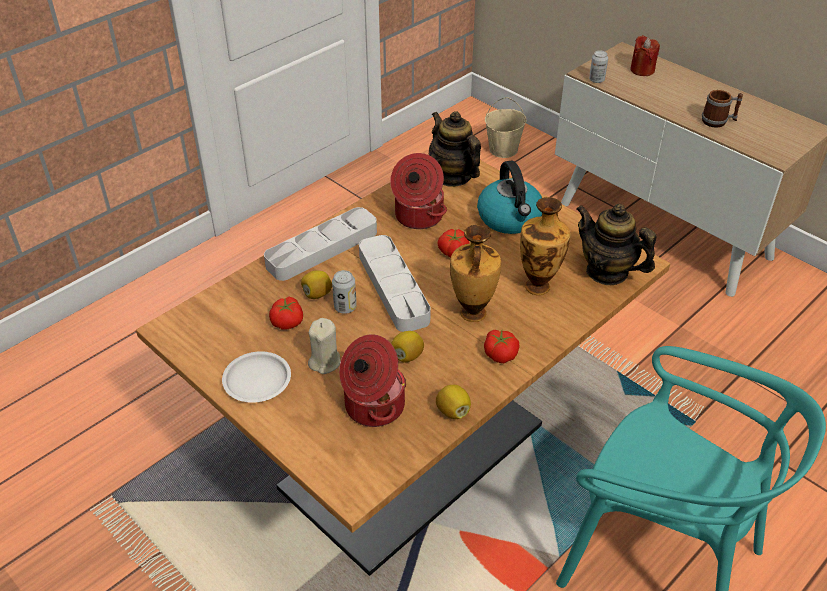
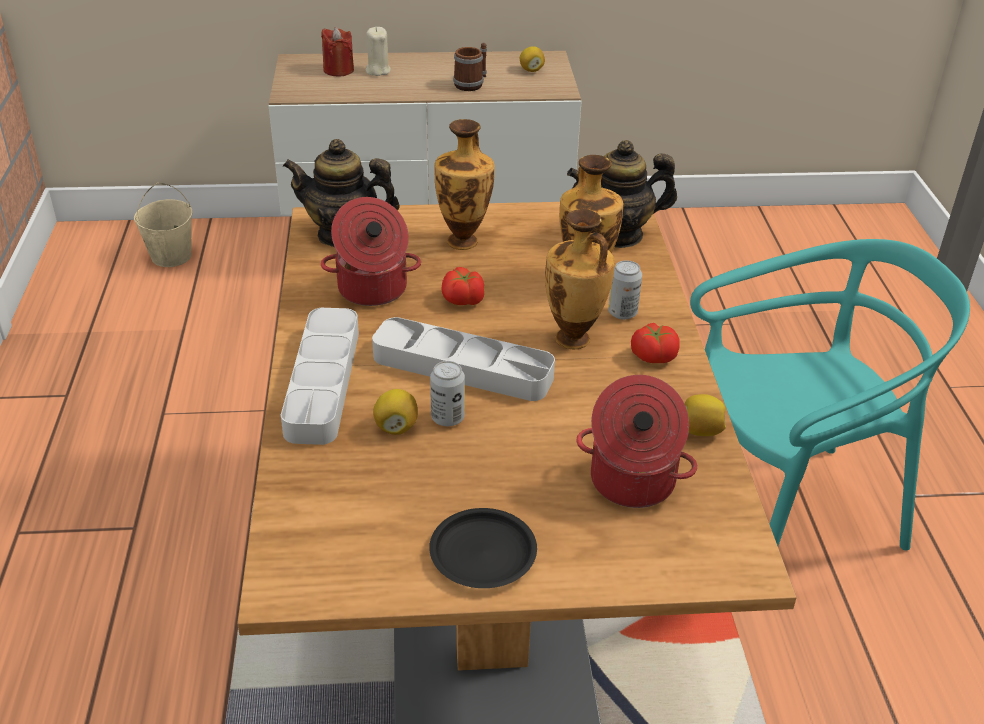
camera: 50 degrees left, 5 degrees down
white plate [222,351,291,403] -> black plate [429,508,537,588]
tomato [269,297,303,330] -> none
beige candle [308,318,341,374] -> beige candle moved to [365,27,391,76]
lemon [391,331,424,362] -> lemon moved to [520,46,545,72]
kettle [477,160,542,234] -> vase [435,119,495,250]
can [589,51,608,83] -> can moved to [608,260,642,320]

